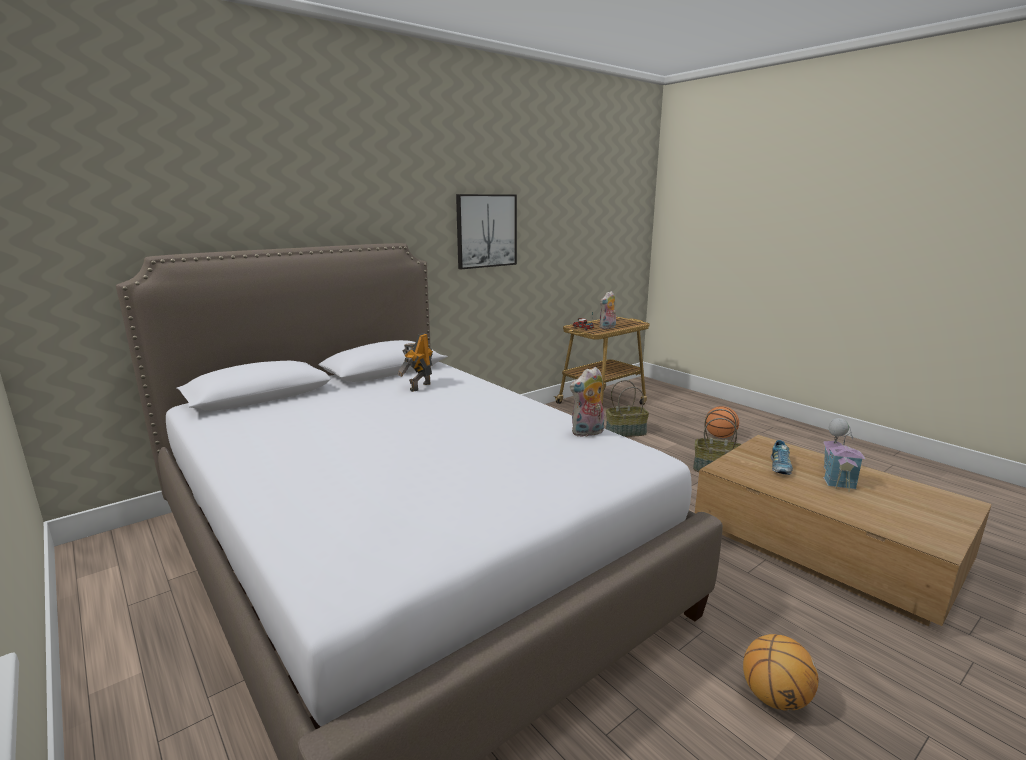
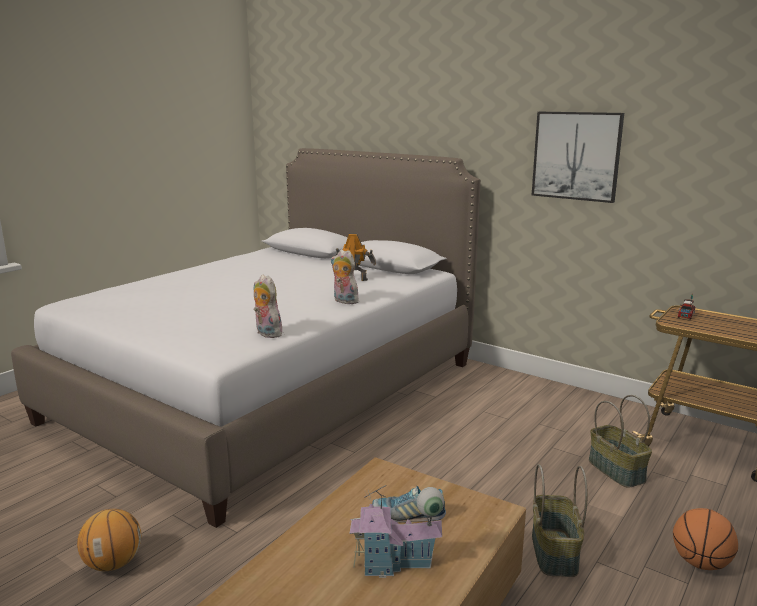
camera: 75 degrees right, 0 degrees up
plush toy [599,291,616,329] -> plush toy moved to [331,250,359,304]

